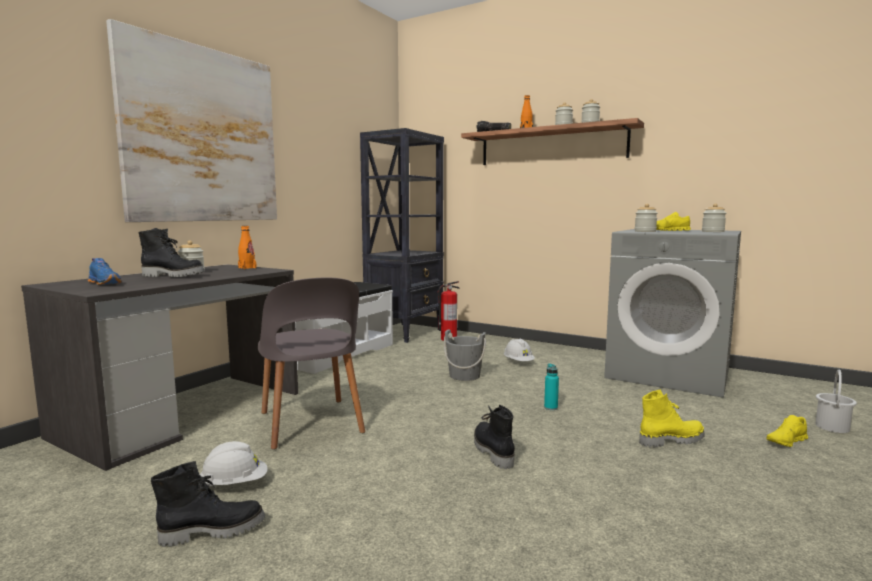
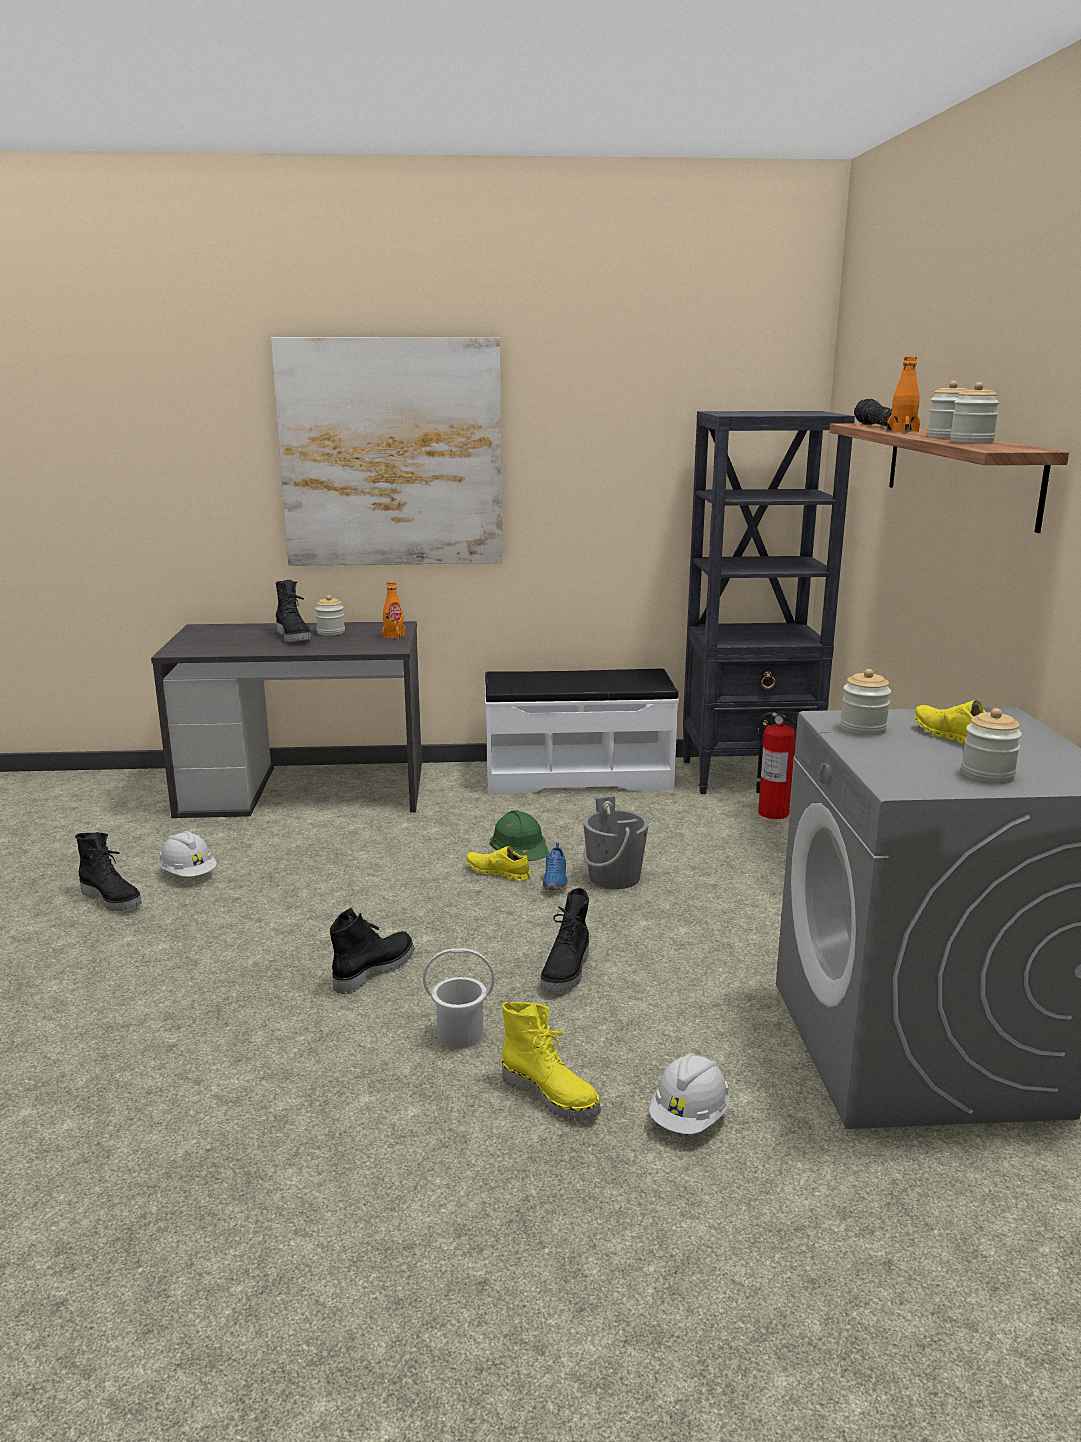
camera: 55 degrees right, 10 degrees up
blue shoe [88,258,122,285] -> blue shoe moved to [542,843,568,890]
grey chair [258,278,365,449] -> none
white hard hat [504,339,535,361] -> white hard hat moved to [649,1053,730,1134]
turquoise bottle [544,363,559,410] -> black boot [540,888,589,992]
yellow shoe [766,415,808,447] -> yellow shoe moved to [466,846,531,881]
white bucket [815,370,857,433] -> white bucket moved to [423,948,495,1049]
none -> green hard hat [490,810,550,861]

